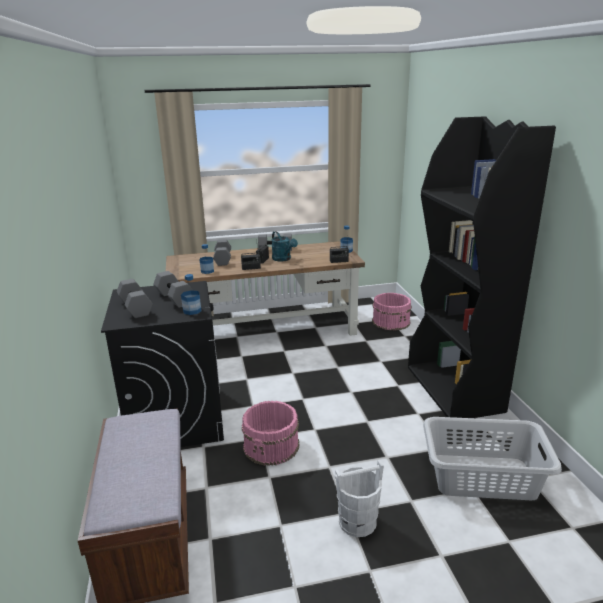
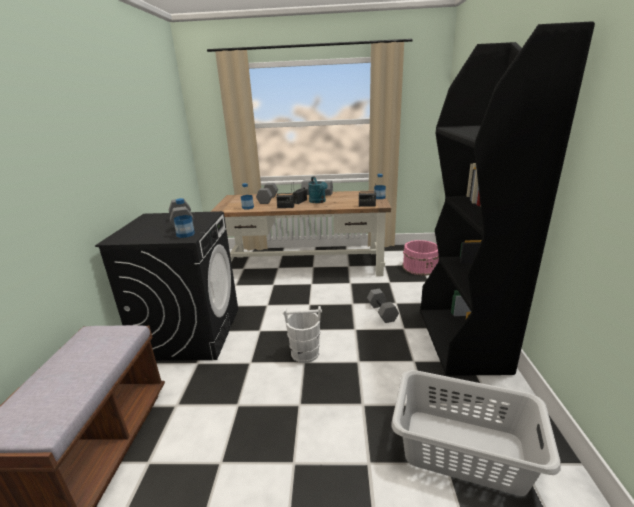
camera: 15 degrees right, 0 degrees up
grey dumbbell [117,279,153,318] -> grey dumbbell moved to [367,289,399,323]
pink bucket [242,401,299,466] -> none
white bucket [335,460,384,537] -> white bucket moved to [283,306,322,363]

